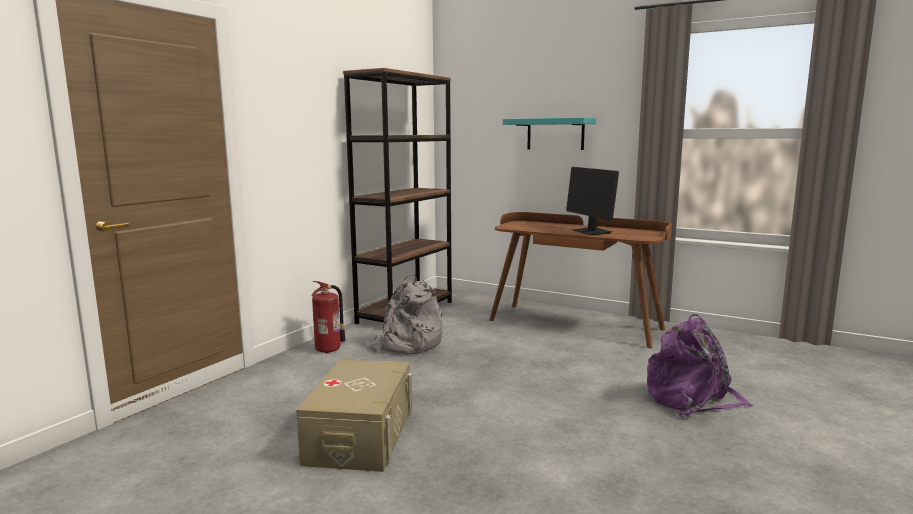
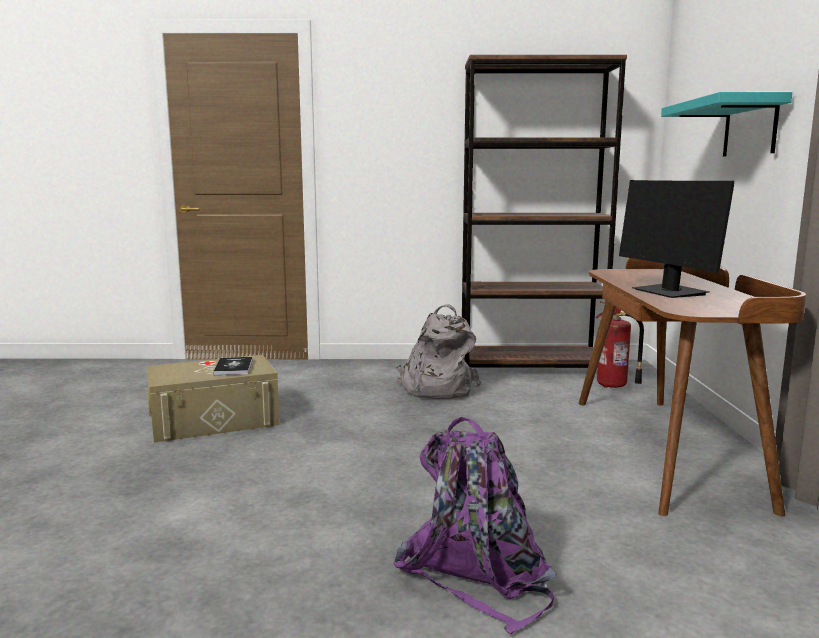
camera: 60 degrees right, 0 degrees up
fire extinguisher [312,281,346,353] -> fire extinguisher moved to [595,301,644,388]
monitor [566,167,619,235] -> monitor turned 60 degrees counterclockwise [619,180,735,298]
none -> book [213,357,253,375]

